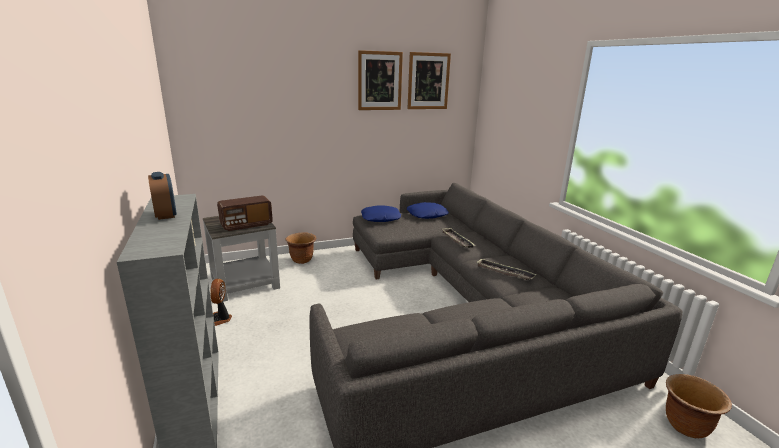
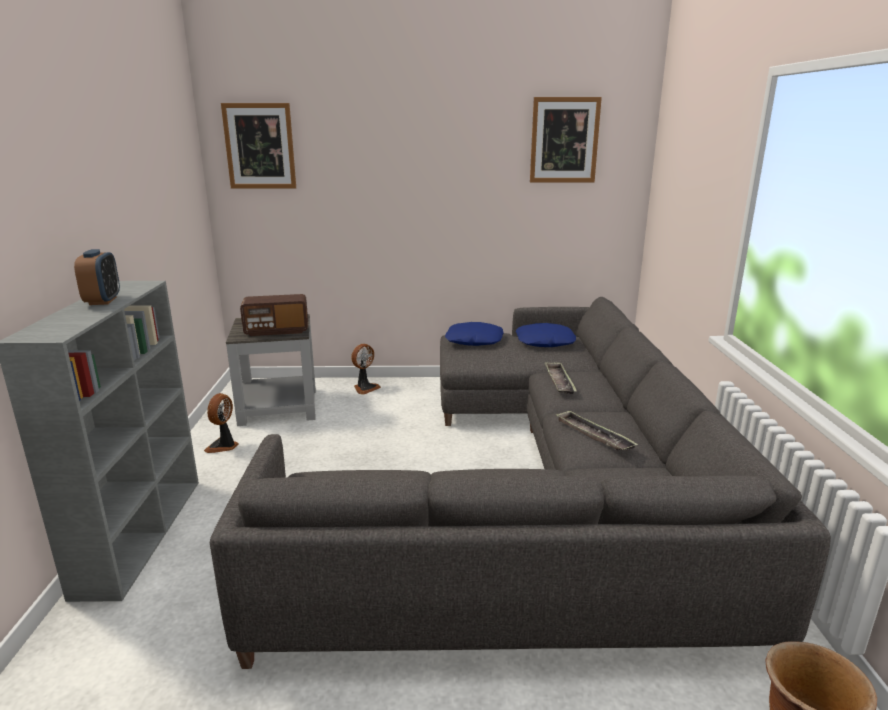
camera: 20 degrees right, 0 degrees up
brown planter [285,232,316,264] -> fan [351,344,381,395]
picture [358,50,403,110] -> picture moved to [221,103,296,189]

